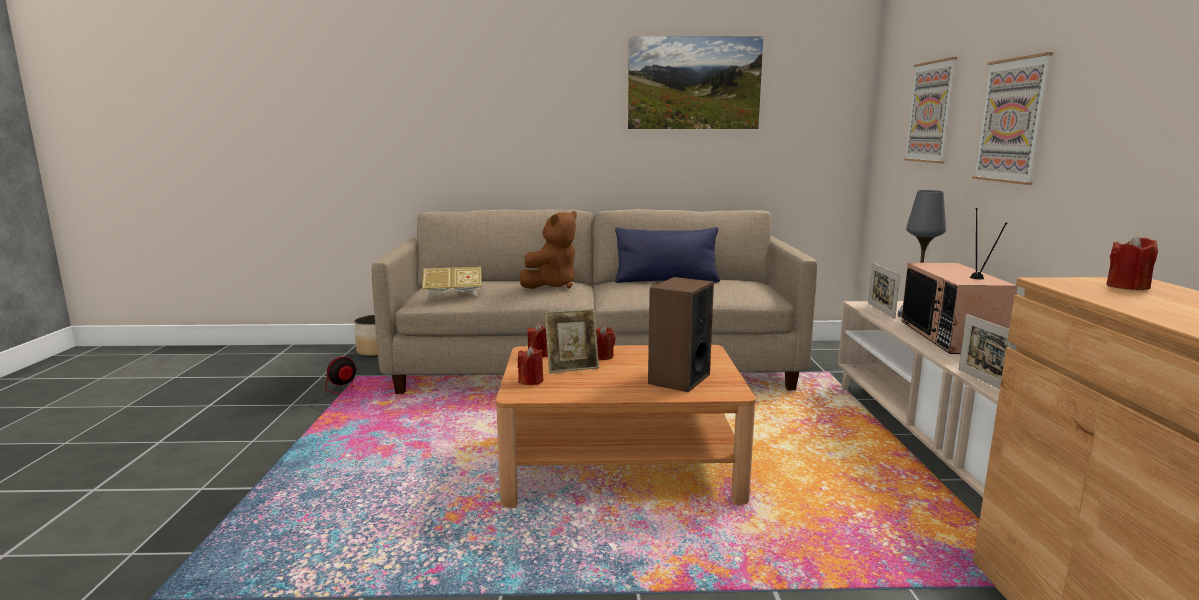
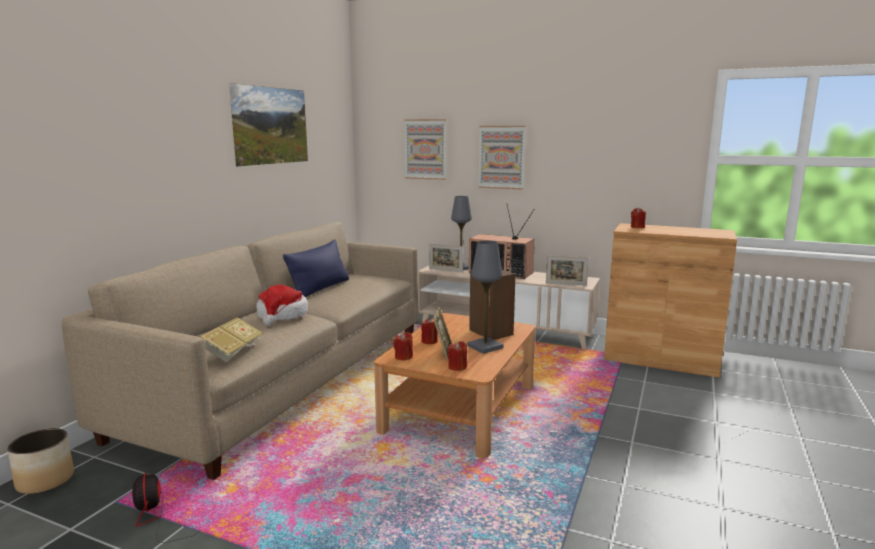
camera: 65 degrees left, 0 degrees up
brown plush toy [519,211,577,289] -> hat [256,285,308,326]
none -> grey table lamp [467,241,504,354]

